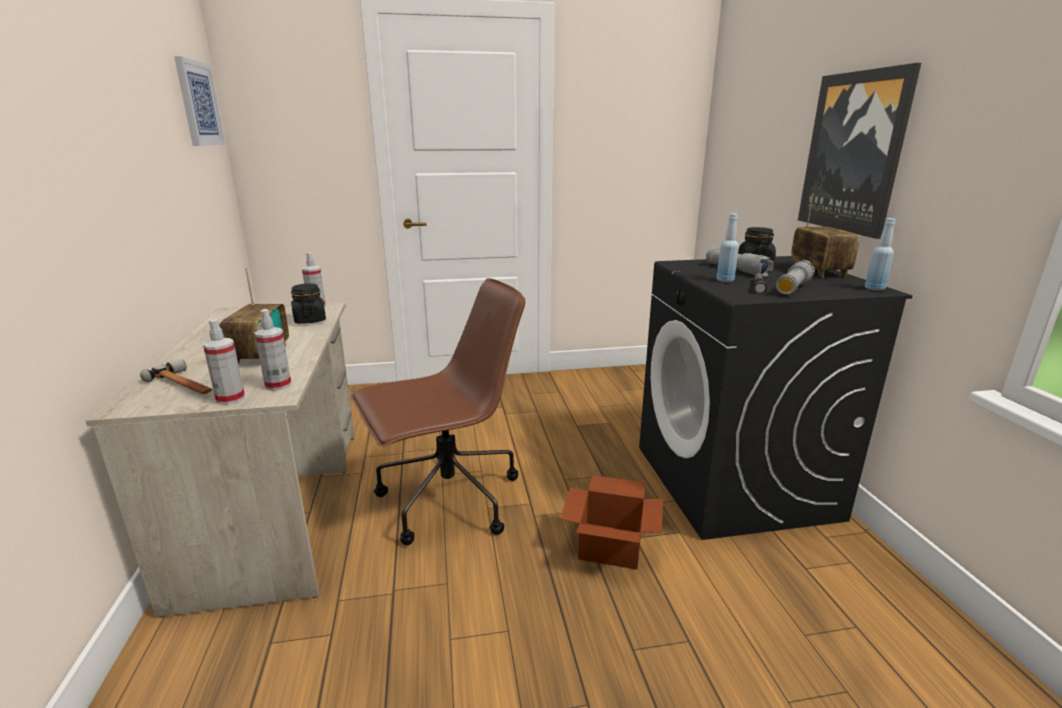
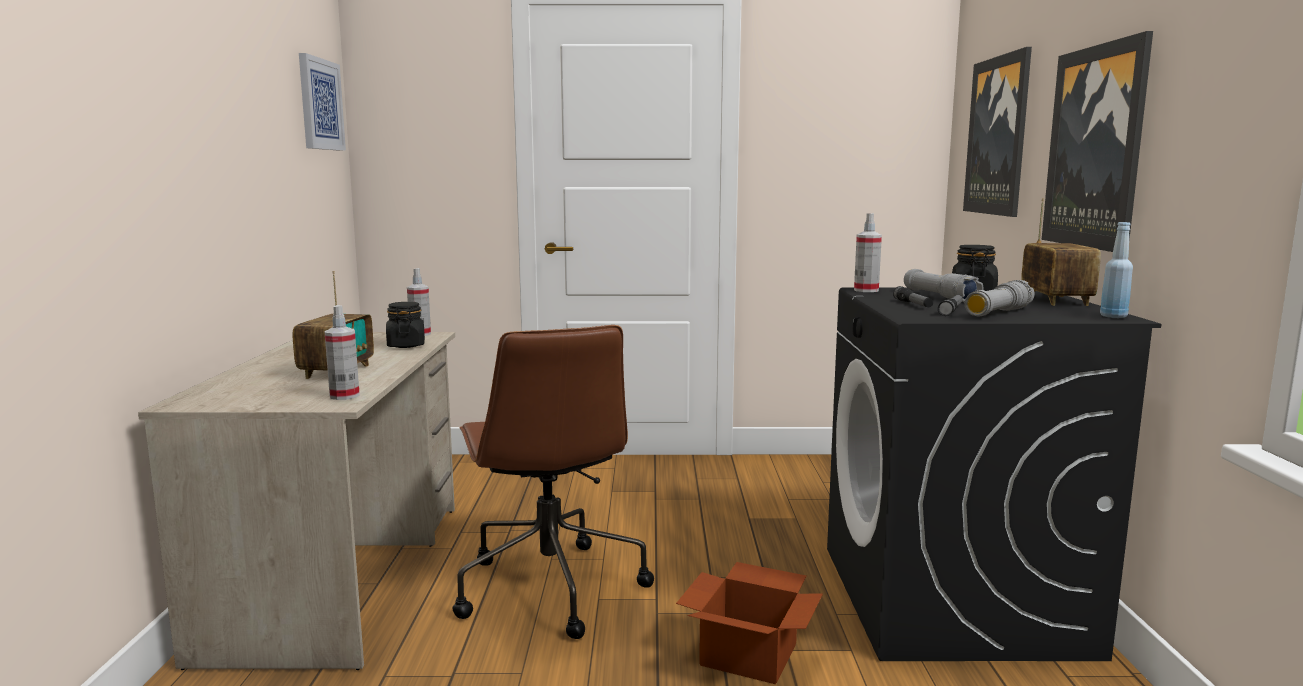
camera: 10 degrees right, 10 degrees down
hammer [140,359,212,394] -> none
spray bottle [203,319,245,405] -> spray bottle moved to [854,213,882,292]
brown office chair [351,278,525,545] -> brown office chair turned 90 degrees clockwise [452,325,654,639]
blue bottle [716,213,739,282] -> flashlight [893,286,933,307]
none -> picture [963,47,1032,217]

